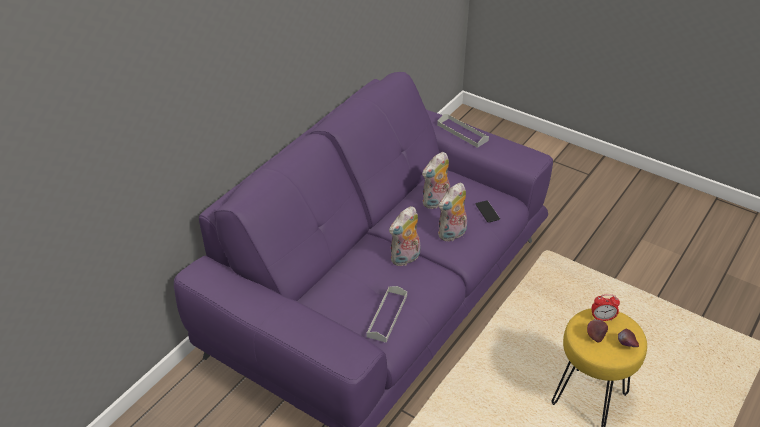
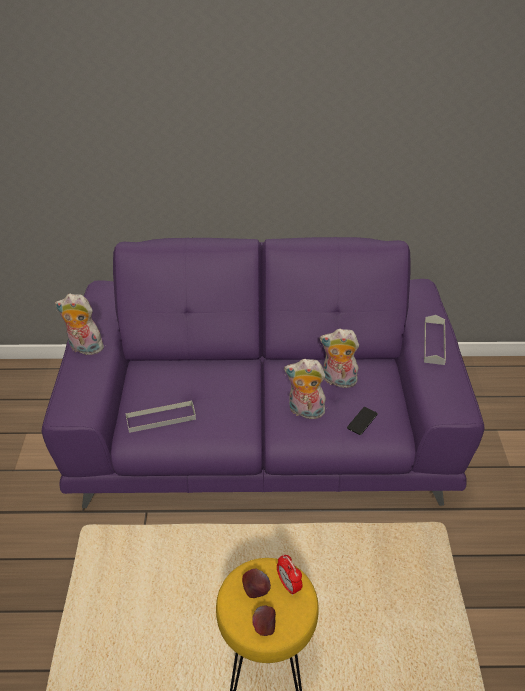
camera: 55 degrees right, 0 degrees up
plush toy [389,206,420,267] -> plush toy moved to [55,293,104,355]

